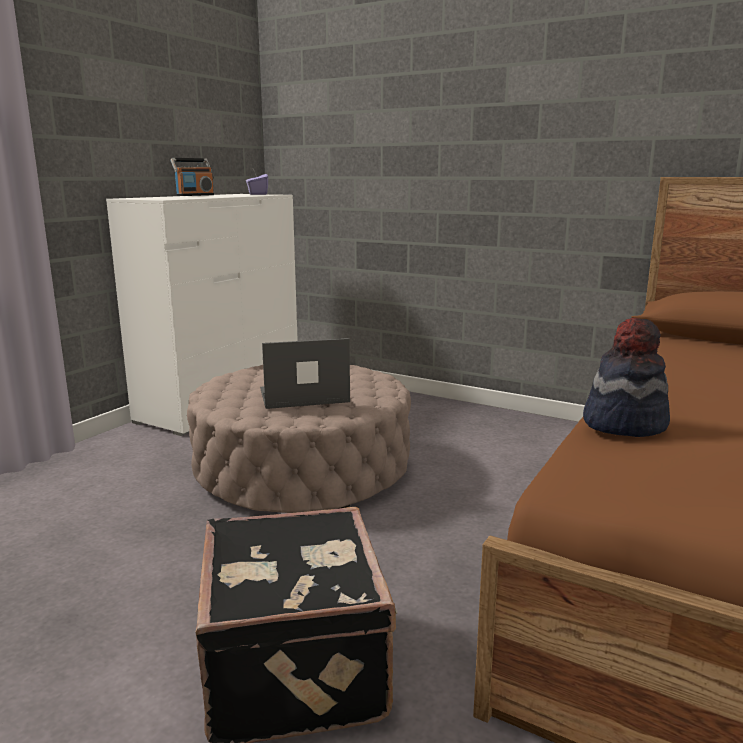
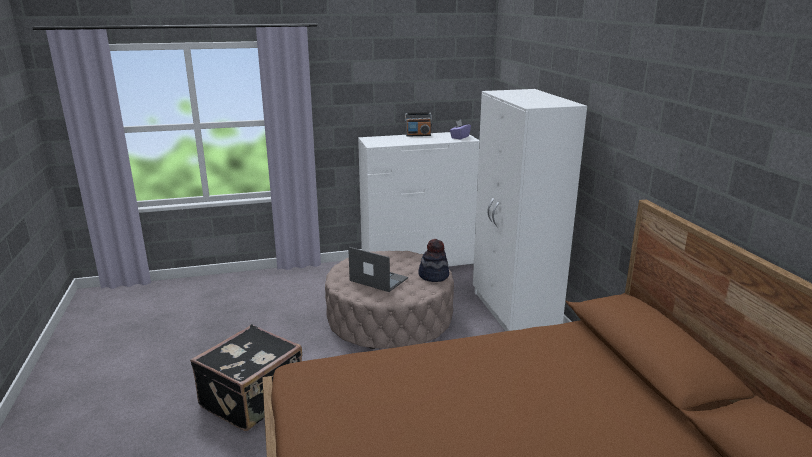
camera: 45 degrees right, 5 degrees up
hat [583,318,670,437] -> hat moved to [418,239,449,282]
none -> white wardrobe [473,89,587,331]

